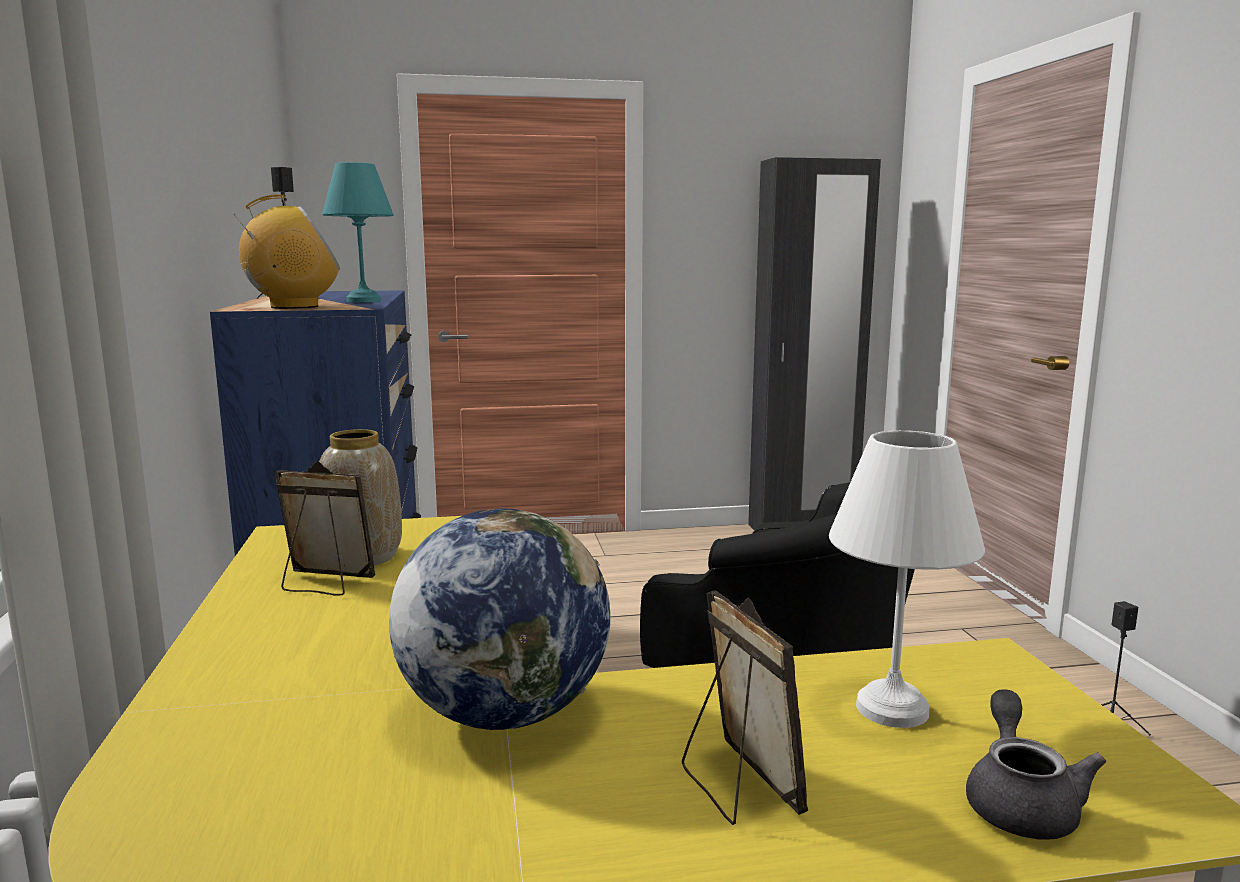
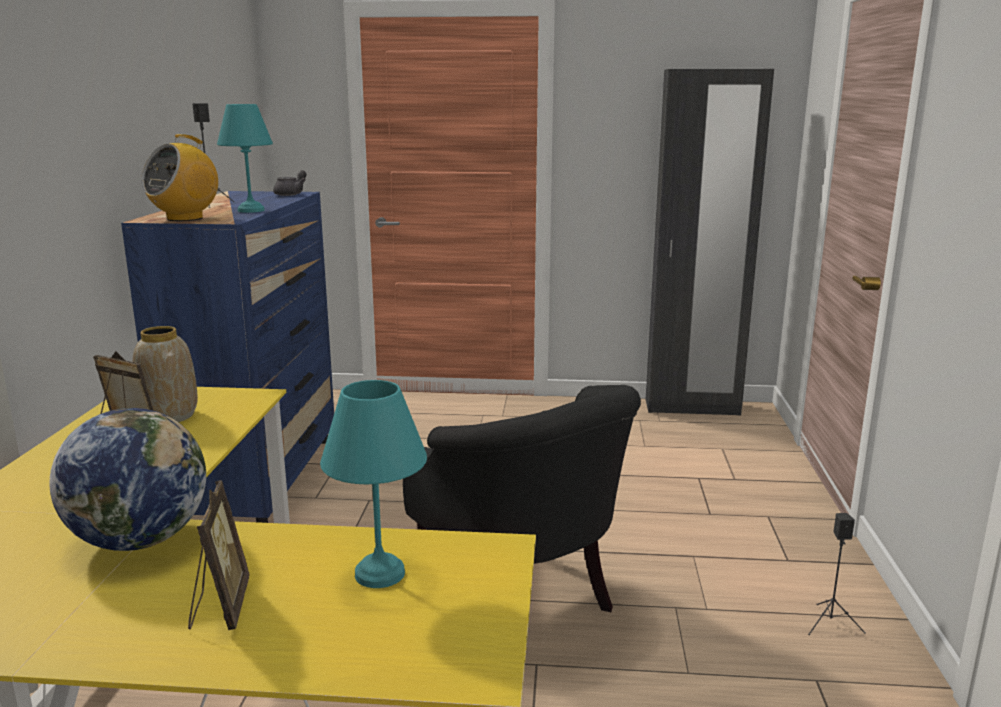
camera: 15 degrees right, 5 degrees up
radio [233,194,340,309] -> radio turned 135 degrees clockwise [141,134,218,221]
white table lamp [829,430,985,728] -> turquoise table lamp [320,380,427,588]
grey teapot [966,689,1106,840] -> grey teapot moved to [273,170,307,196]

